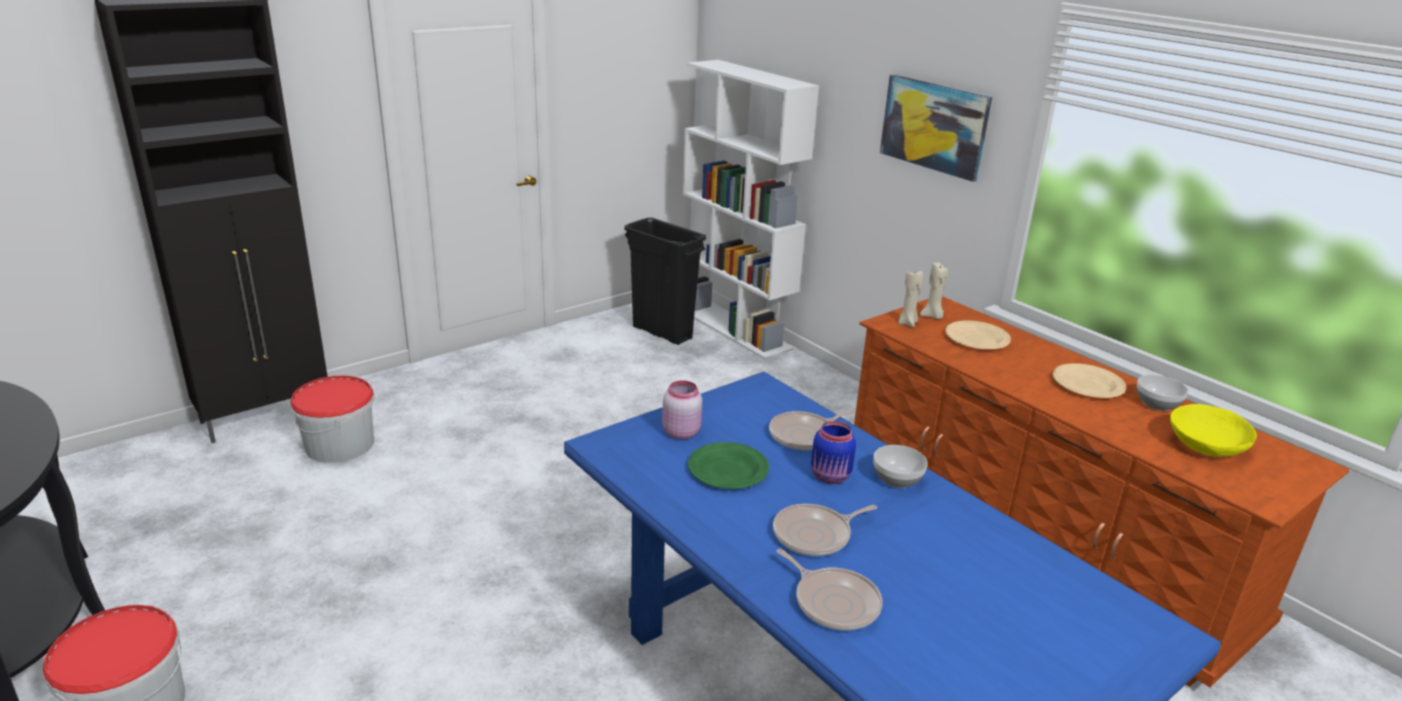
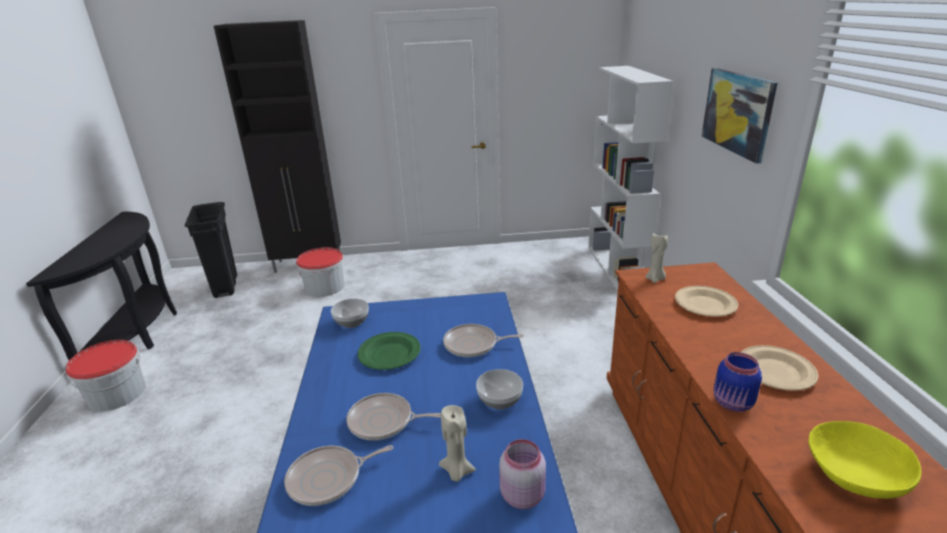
camera: 35 degrees right, 0 degrees up
black trash can [624,218,706,345] -> black trash can moved to [185,202,237,298]
pink jar [662,380,702,439] -> pink jar moved to [499,439,546,509]
frying pan [777,549,883,631] -> frying pan turned 75 degrees clockwise [284,445,393,506]
blue jar [811,421,856,484] -> blue jar moved to [714,352,762,412]
beige candle [920,263,948,319] -> beige candle moved to [439,405,476,482]
bowl [1137,374,1188,411] -> bowl moved to [331,298,369,328]

